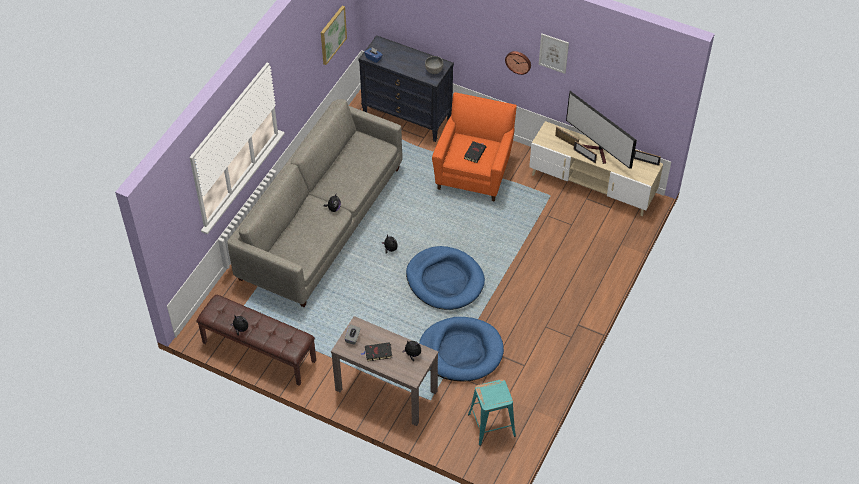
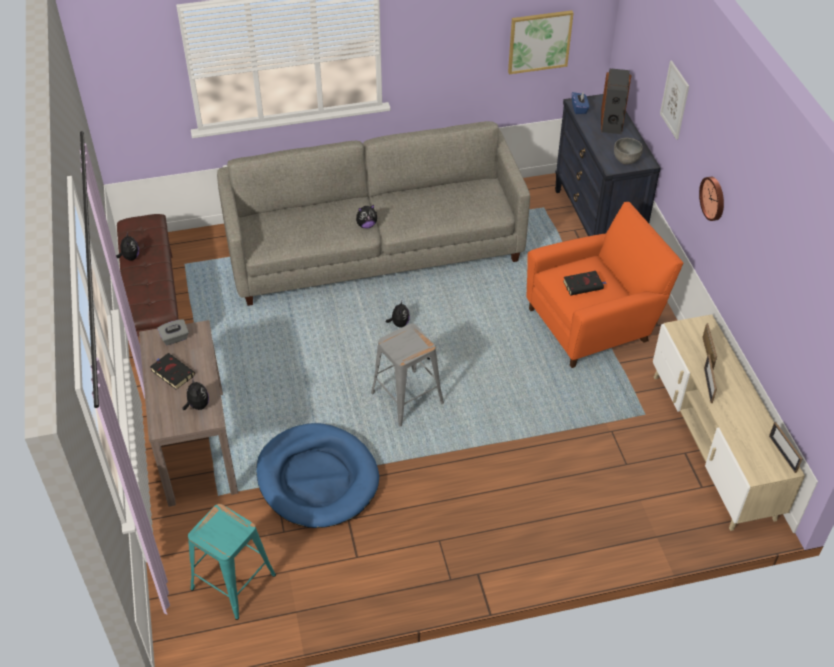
camera: 50 degrees right, 5 degrees down
blue dog bed [406,246,485,310] -> grey stool [371,324,444,427]
picture [539,34,569,74] -> picture moved to [660,61,689,140]
television [566,91,637,169] -> none
none -> speaker [601,68,631,134]

